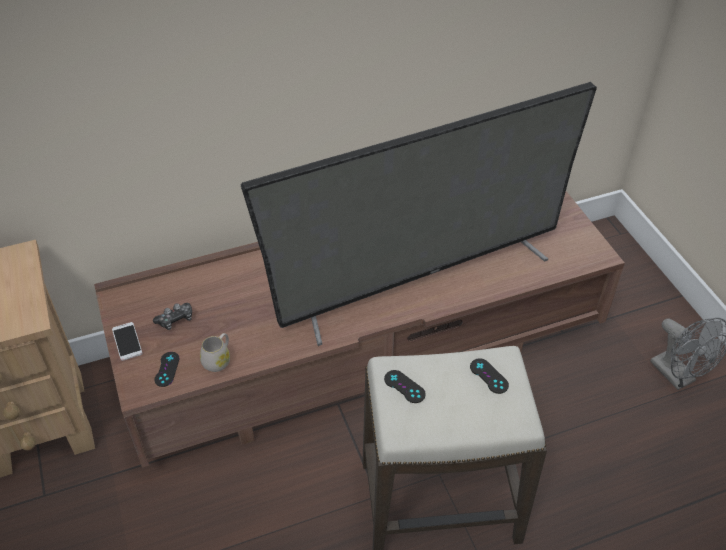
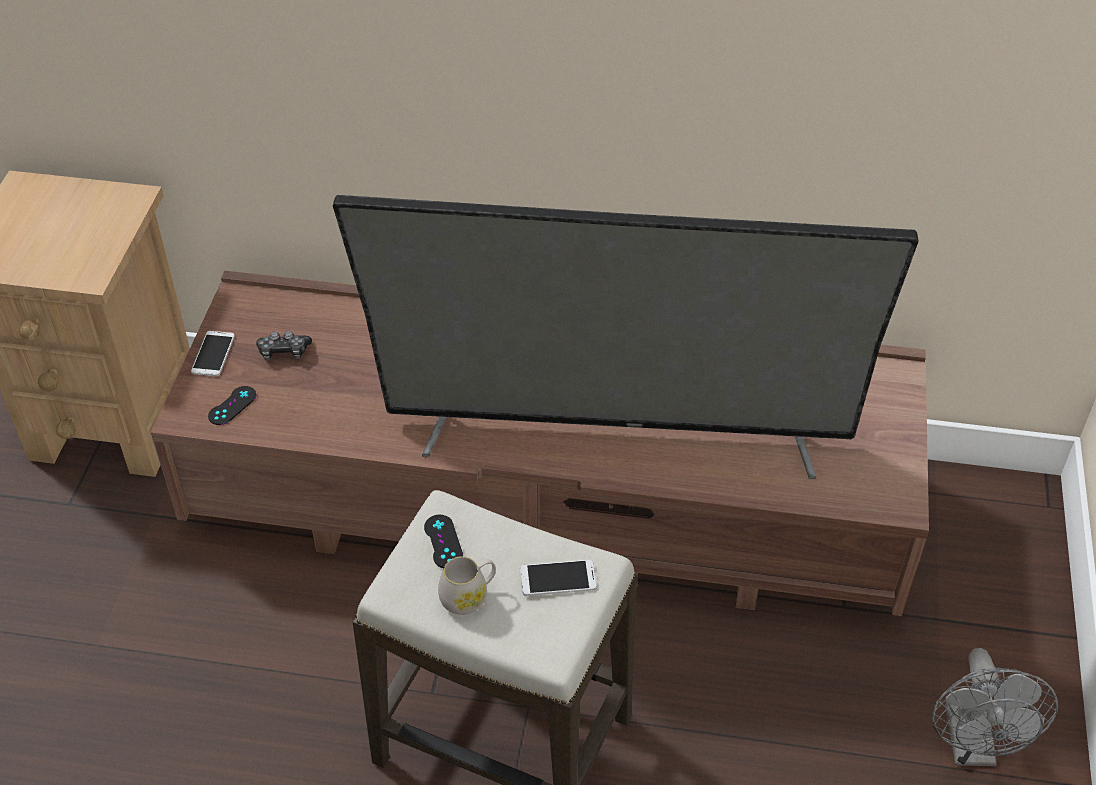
camera: 30 degrees right, 0 degrees up
white mug [200,333,230,372] -> white mug moved to [438,556,496,615]
black game controller [470,358,509,394] -> phone [520,560,597,596]

